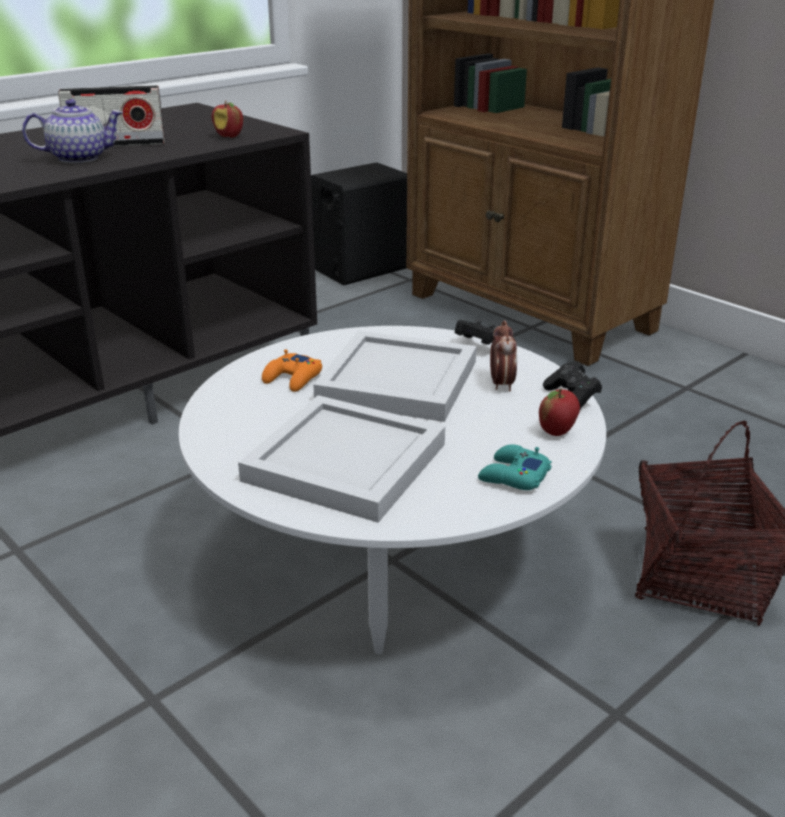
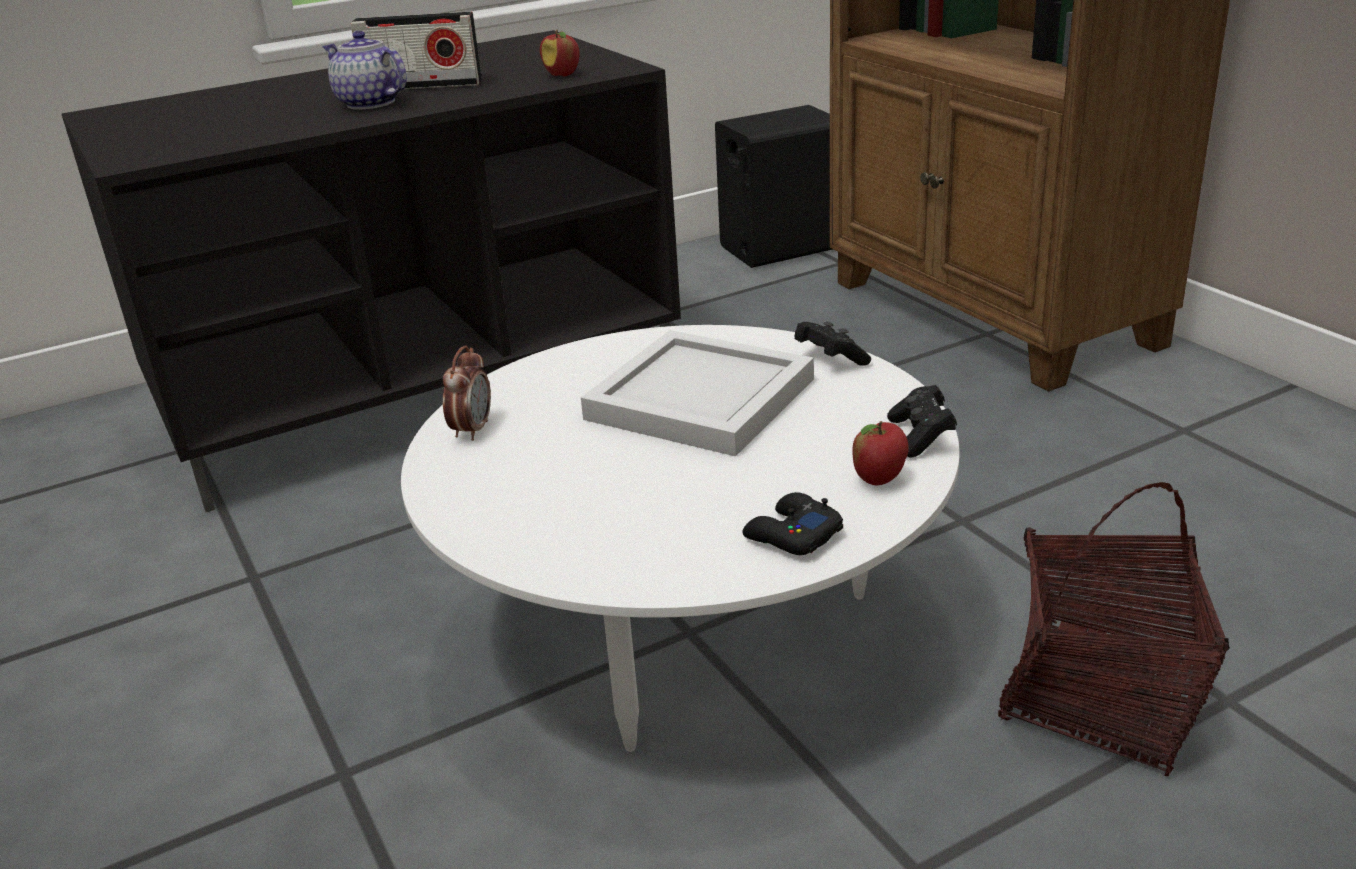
camera: 15 degrees right, 0 degrees up
teapot [22,99,123,163] -> teapot turned 135 degrees counterclockwise [322,31,407,110]
white tray [238,395,445,523] -> none
orange game controller [262,349,322,392] -> none
turquoise game controller [478,444,552,490] -> black game controller [742,492,843,555]
alarm clock [490,320,517,391] -> alarm clock moved to [443,345,491,441]

